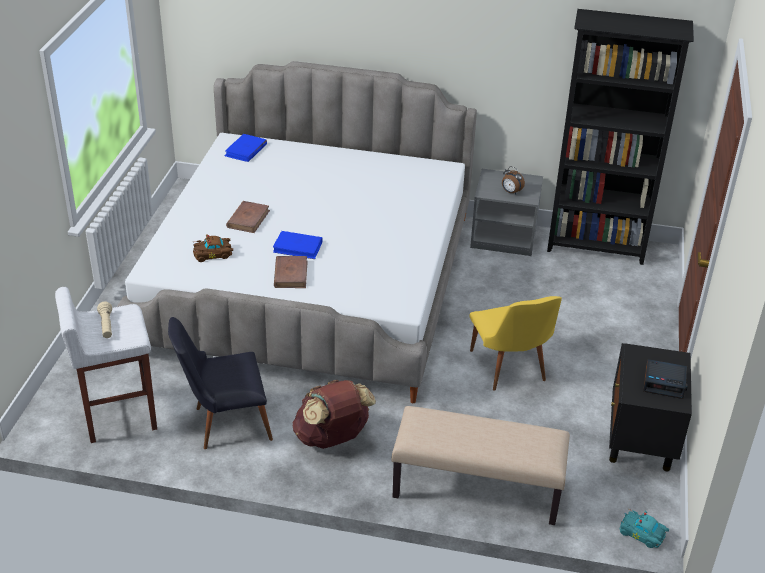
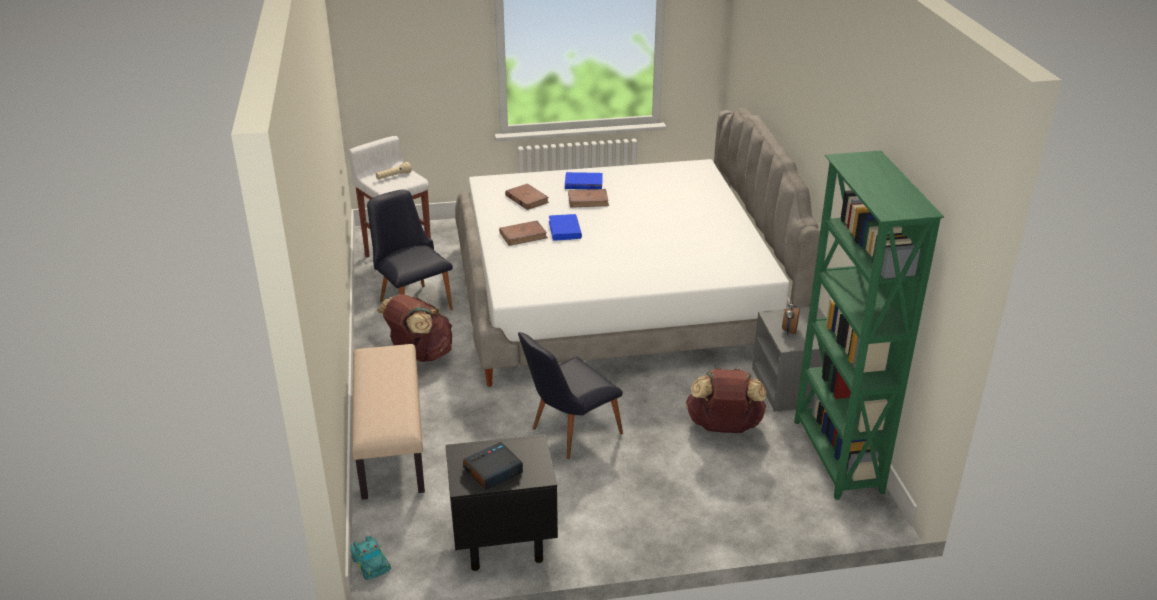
camera: 70 degrees right, 5 degrees down
brown toy car [193,234,233,262] -> brown book [505,184,549,210]
blue book [225,134,267,162] -> blue book moved to [565,172,603,189]
yellow chair [470,296,562,391] -> black chair [518,332,623,459]
black bookcase [547,9,694,265] -> green bookcase [794,151,944,500]
turquoise toy car [620,509,669,548] -> turquoise toy car turned 135 degrees clockwise [350,536,391,580]
alarm clock [643,359,688,399] -> alarm clock turned 60 degrees clockwise [463,442,523,490]
none -> brown backpack [686,368,766,433]

